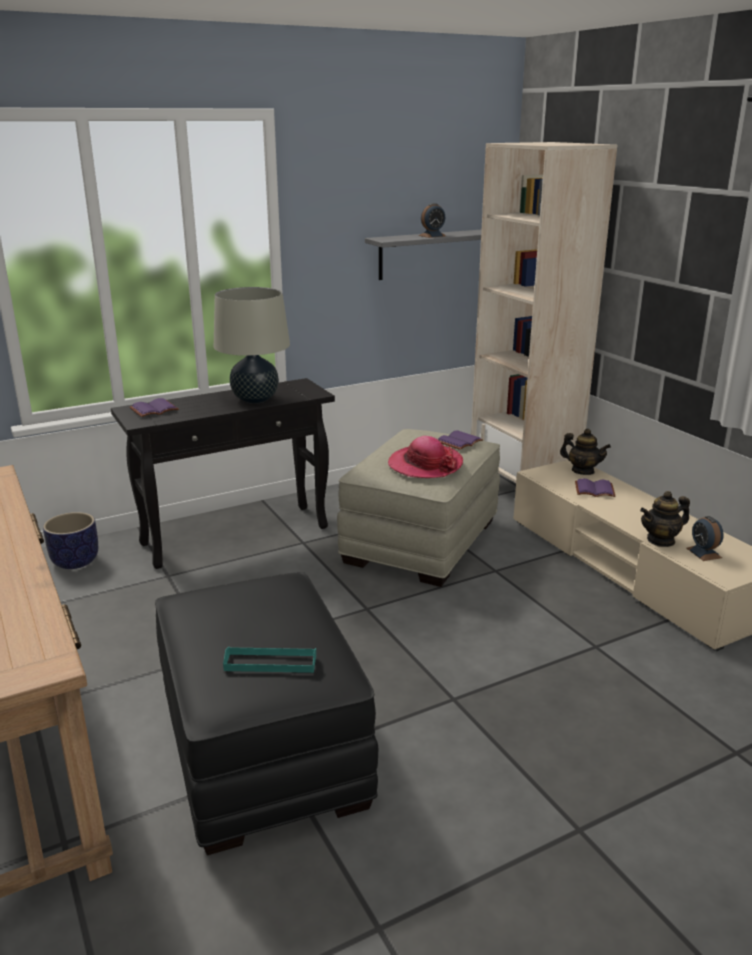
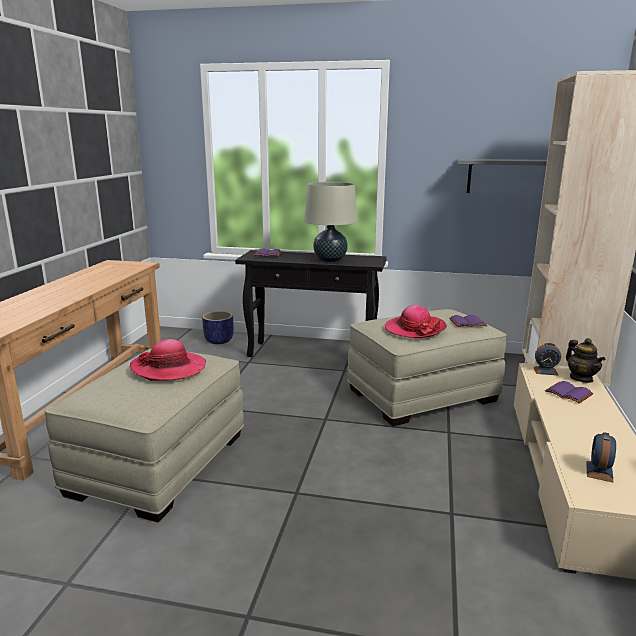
camera: 40 degrees right, 5 degrees down
black ottoman [155,572,378,855] -> beige ottoman [44,348,244,523]
turquoise tray [223,647,316,673] -> none
alarm clock [419,203,446,238] -> alarm clock moved to [534,343,561,376]
teapot [640,491,690,547] -> none
none -> hat [130,339,206,381]

